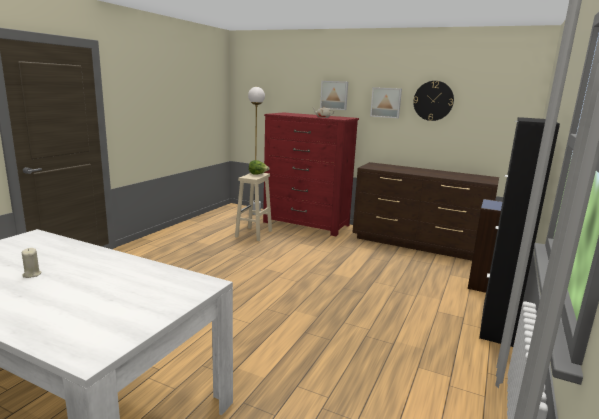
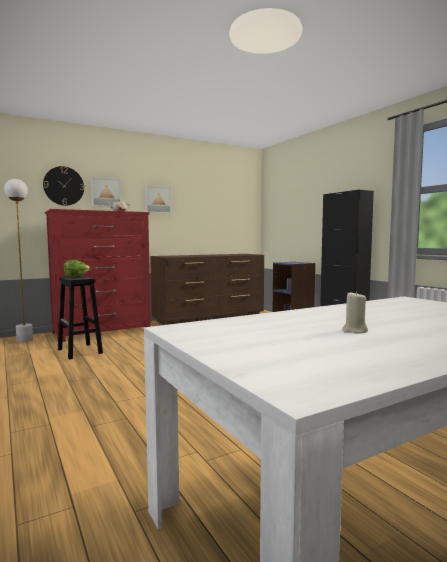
camera: 55 degrees left, 10 degrees down
beige stool [235,173,272,241] -> black stool [58,276,103,359]
wall clock [413,81,454,121] -> wall clock moved to [43,166,84,206]

